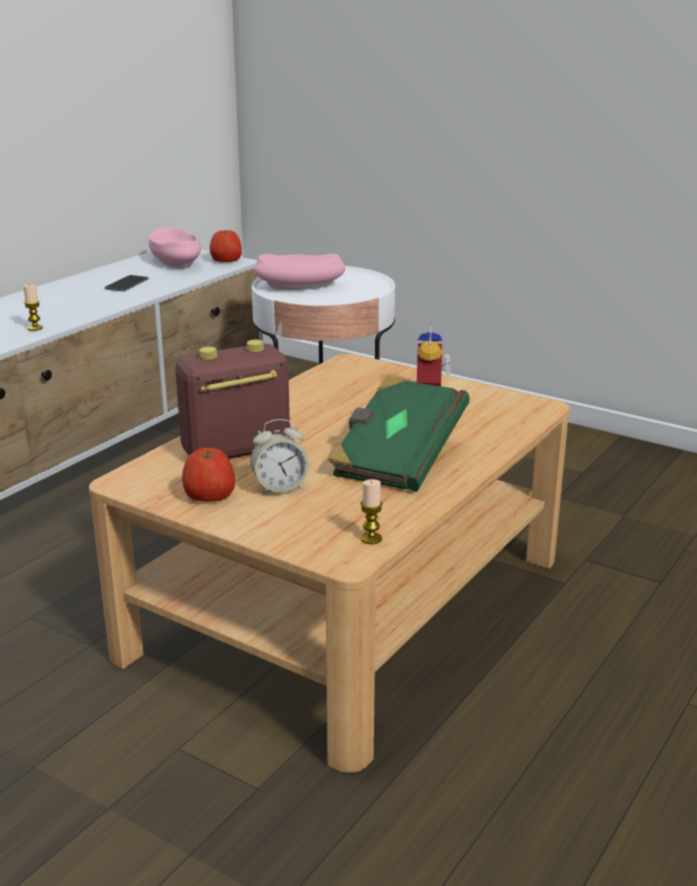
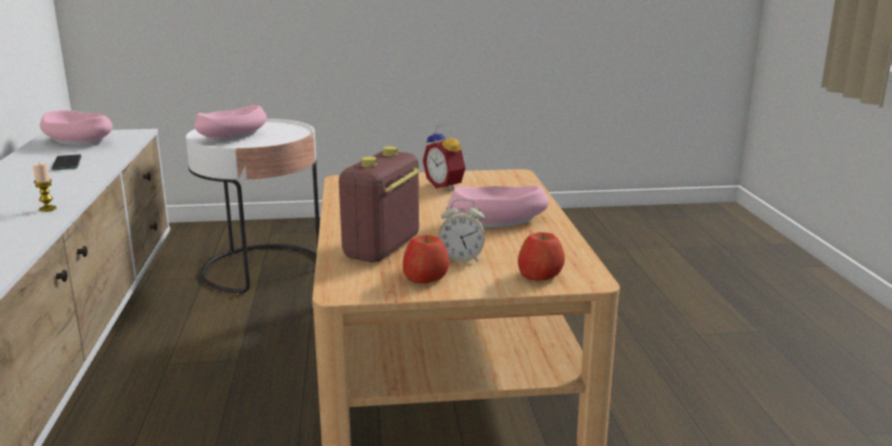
camera: 40 degrees left, 5 degrees down
apple [210,230,242,262] -> apple moved to [518,232,565,281]
alarm clock [250,419,309,494] -> alarm clock turned 60 degrees clockwise [438,199,485,262]
green book [328,375,469,492] -> pink bowl [448,185,549,227]
candle [360,479,383,544] -> none

